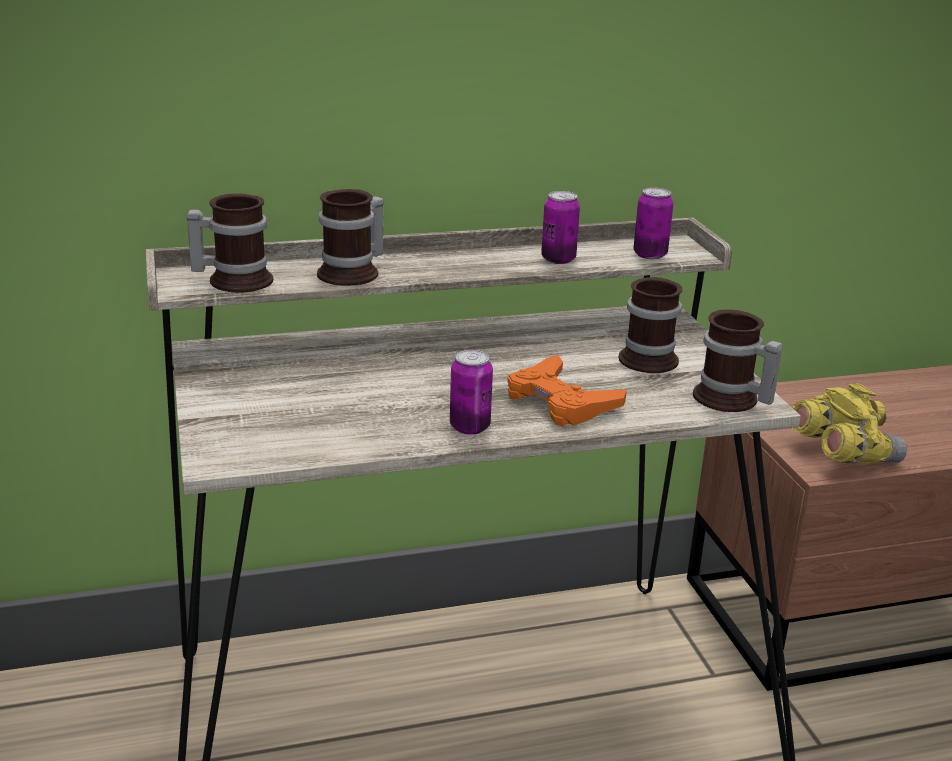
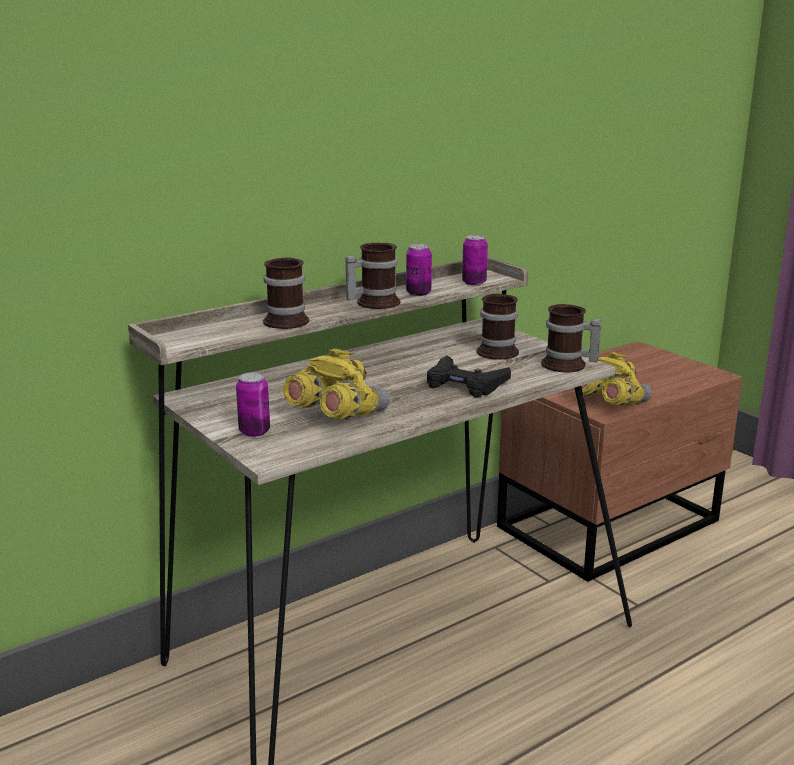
camera: 20 degrees left, 5 degrees down
mug [187,194,273,292] -> mug moved to [345,243,400,309]
can [450,350,493,435] -> can moved to [236,372,270,437]
orange game controller [507,355,627,427] -> black game controller [427,355,511,398]
none -> yellow binoculars [283,349,390,419]

